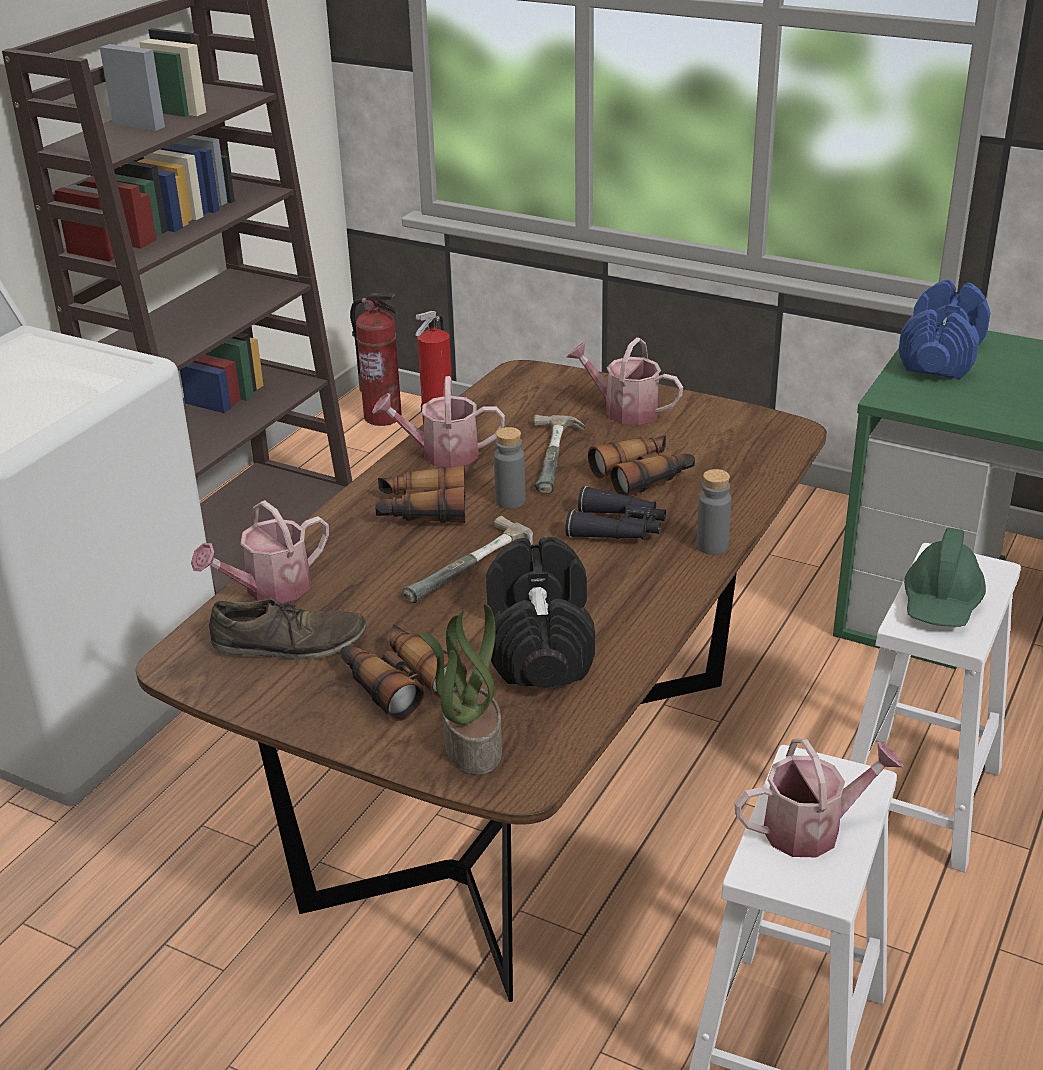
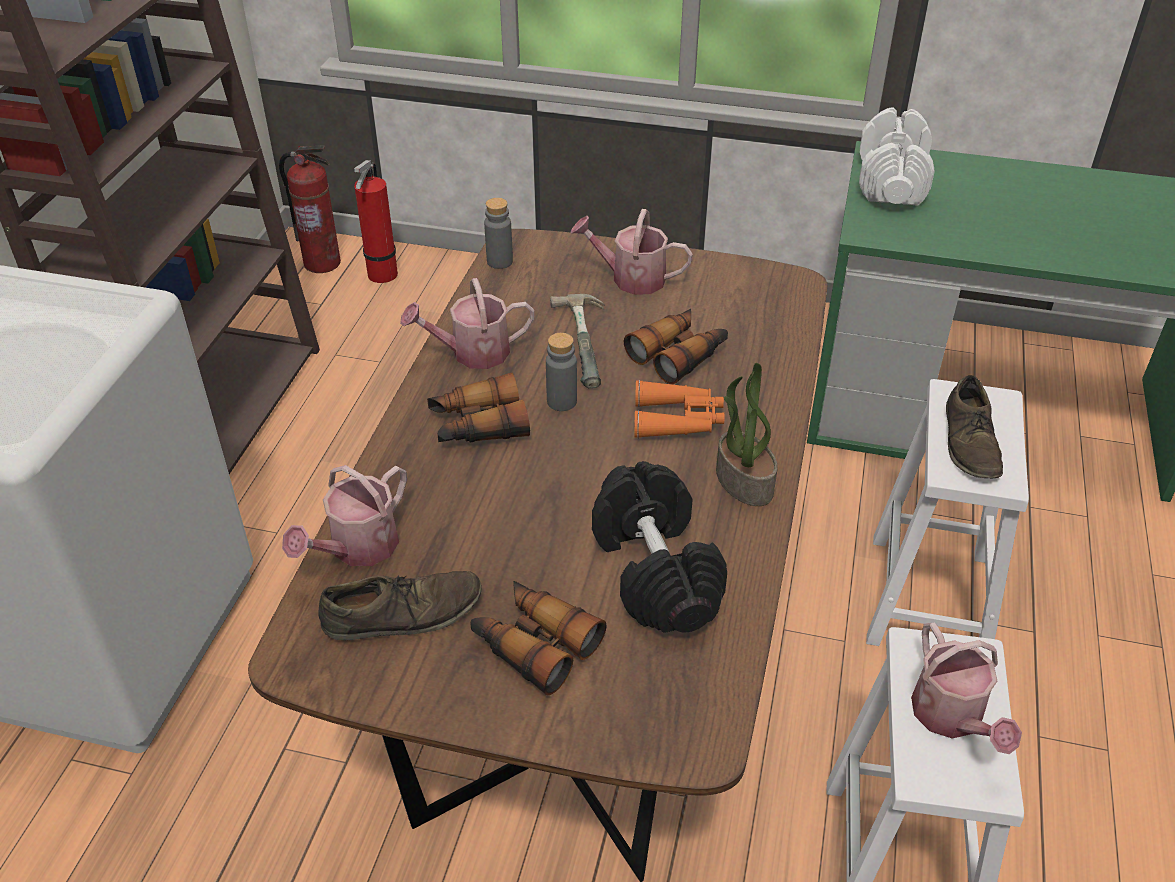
camera: 15 degrees left, 10 degrees up
hammer [402,516,533,603] -> none
potted plant [420,604,502,775] -> potted plant moved to [716,363,778,506]
black binoculars [565,486,666,539] -> orange binoculars [634,380,724,438]
grey bottle [697,469,731,555] -> grey bottle moved to [484,198,513,269]
watering can [735,739,904,858] -> watering can turned 105 degrees clockwise [911,622,1022,754]
blue dumbbell [898,280,990,379] -> white dumbbell [859,108,935,206]
green hard hat [904,528,986,627] -> brown shoe [946,375,1003,478]

